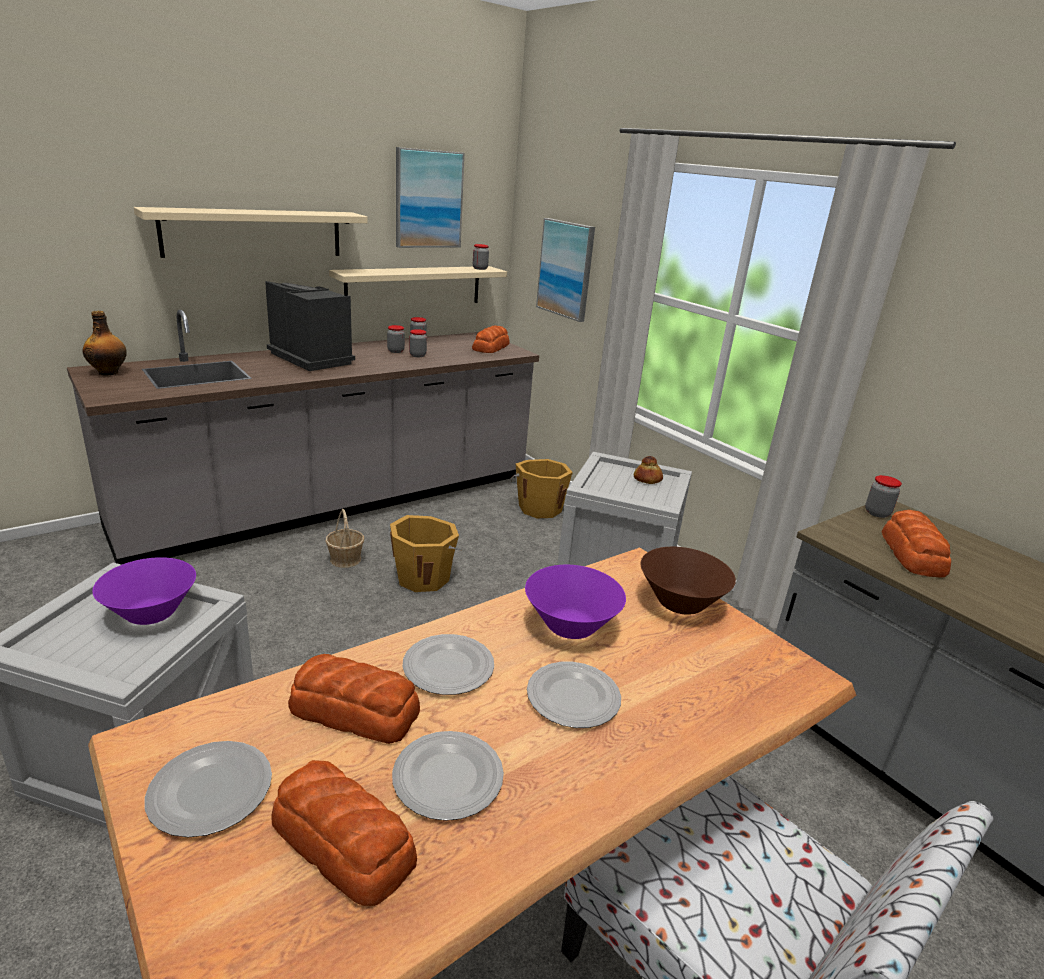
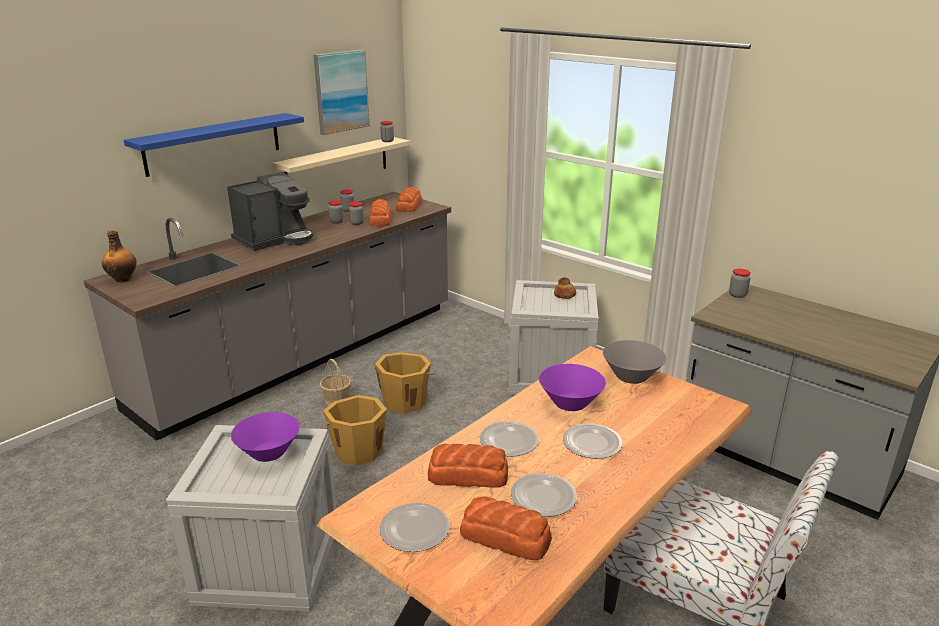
camera: 10 degrees left, 0 degrees up
beige shelf [134,207,368,258] -> blue shelf [124,113,304,177]
coffee machine [265,281,355,371] -> coffee machine turned 105 degrees clockwise [227,172,313,251]
orange bucket [511,459,573,518] -> orange bucket moved to [320,395,387,466]
picture [536,218,595,322] -> none
brown bowl [640,547,736,615] -> grey bowl [603,340,666,384]
bread [881,510,951,577] -> bread moved to [369,199,391,227]

